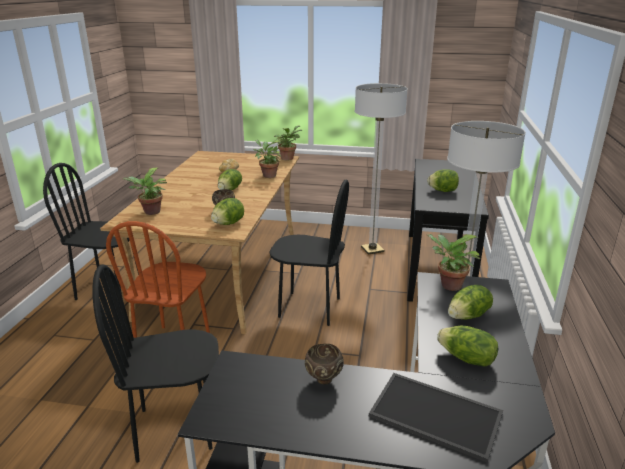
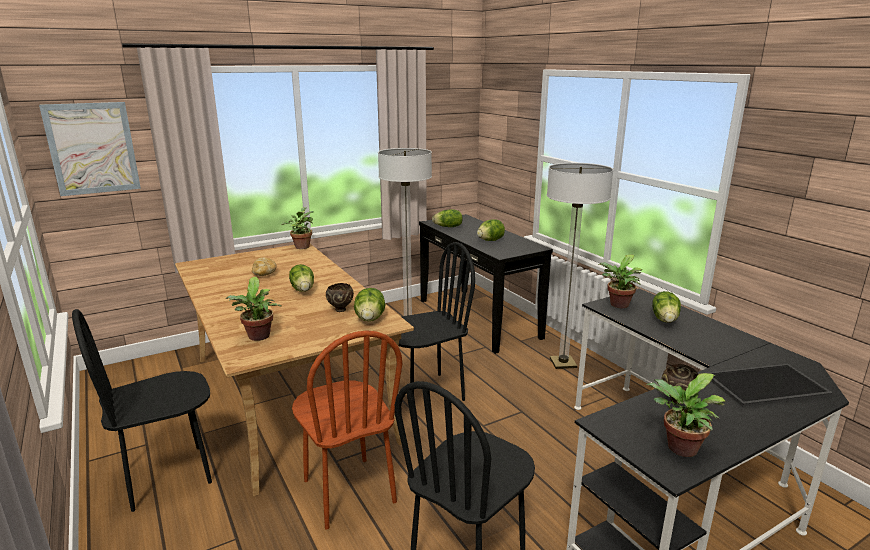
camera: 40 degrees left, 5 degrees down
potted plant [253,140,282,178] -> potted plant moved to [646,373,725,457]
lettuce [437,326,498,367] -> lettuce moved to [432,209,463,227]
none -> picture [39,102,141,196]

